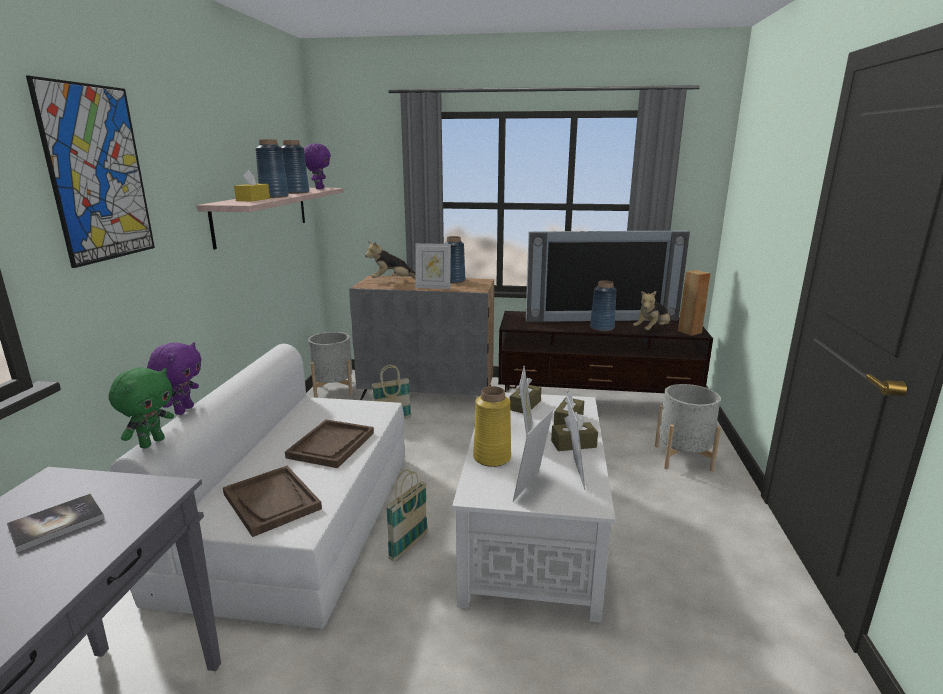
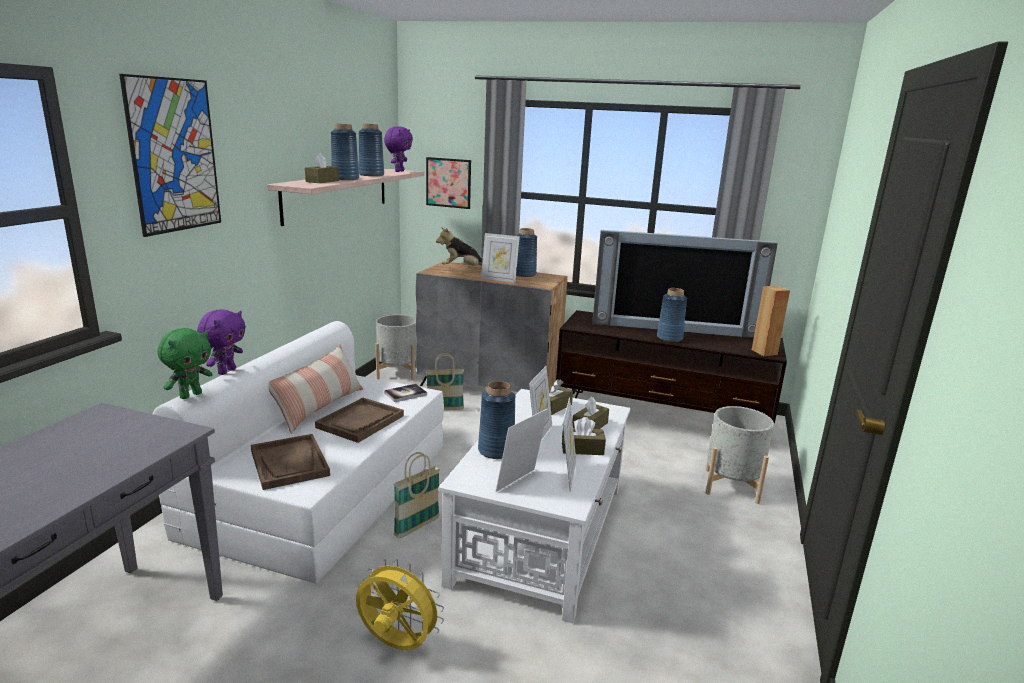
camera: 10 degrees right, 0 degrees up
book [7,494,105,553] -> book moved to [384,384,427,402]
yellow tissue box [234,170,270,201] -> brown tissue box [305,153,339,183]
yellow vase [473,386,511,467] -> blue vase [478,381,515,459]
plush toy [633,291,670,330] -> none
none -> pillow [268,344,363,434]
none -> yellow fan [356,559,444,650]
none -> picture [426,157,471,209]

